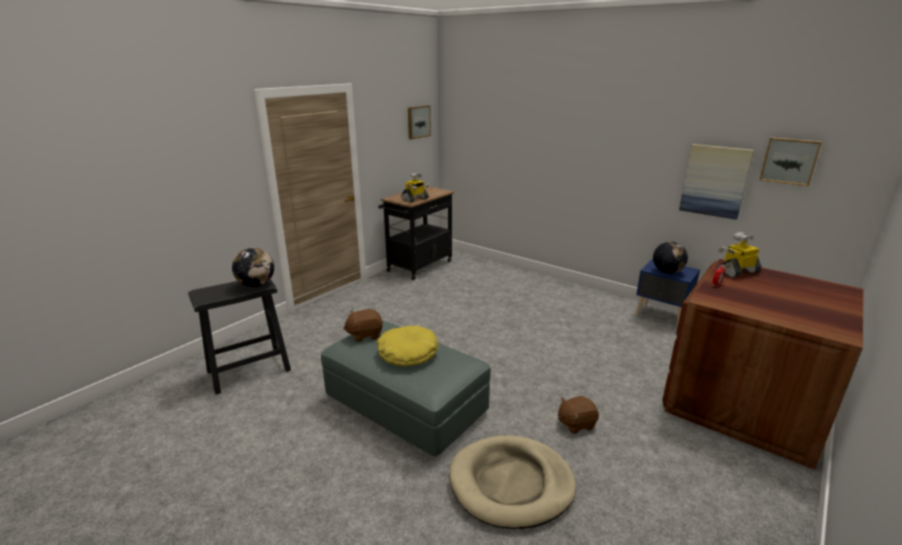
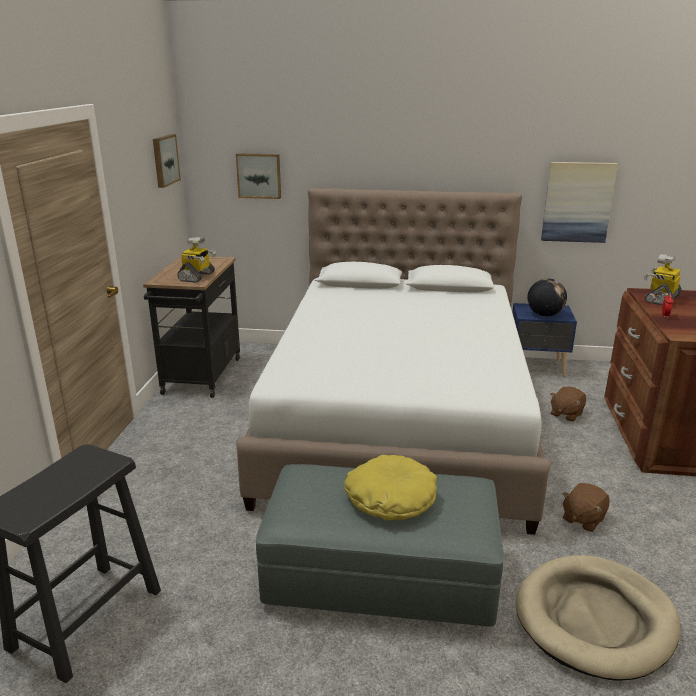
camera: 30 degrees left, 0 degrees up
globe [232,248,274,287] -> none
brown plush toy [343,309,383,342] -> brown plush toy moved to [550,387,586,422]
picture [760,137,822,186] -> picture moved to [236,153,281,199]
none -> white bed [236,188,551,535]

